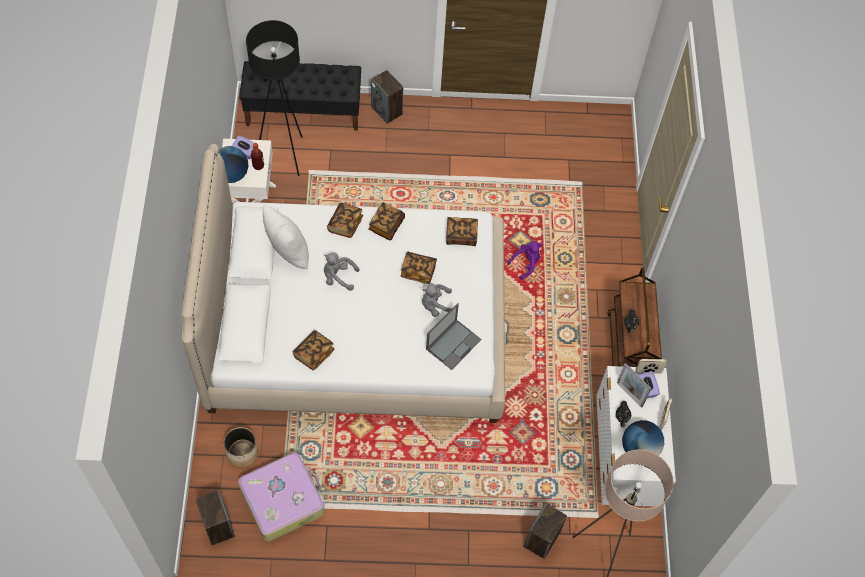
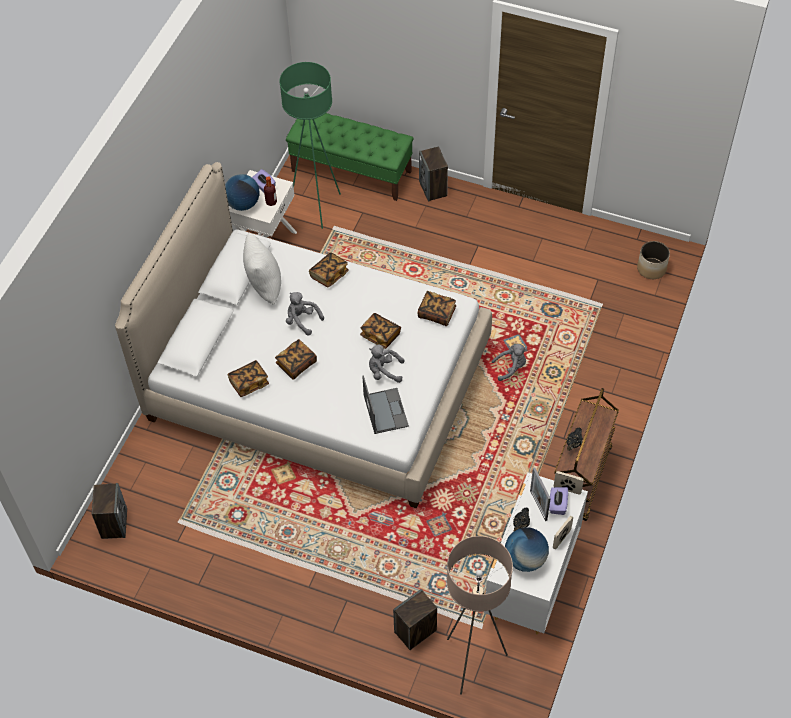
camera: 25 degrees right, 5 degrees down
planter [224,427,258,467] -> planter moved to [637,241,670,279]
suitcase [238,452,325,542] -> none
black bench [239,61,361,131] -> green bench [286,113,414,201]
black floor lamp [246,20,303,176] -> green floor lamp [279,62,341,229]
book [368,202,405,240] -> book moved to [275,339,317,380]
laptop [426,303,482,370] -> laptop turned 75 degrees counterclockwise [362,375,409,434]
purple plush toy [507,242,542,280] -> grey plush toy [491,344,527,381]

